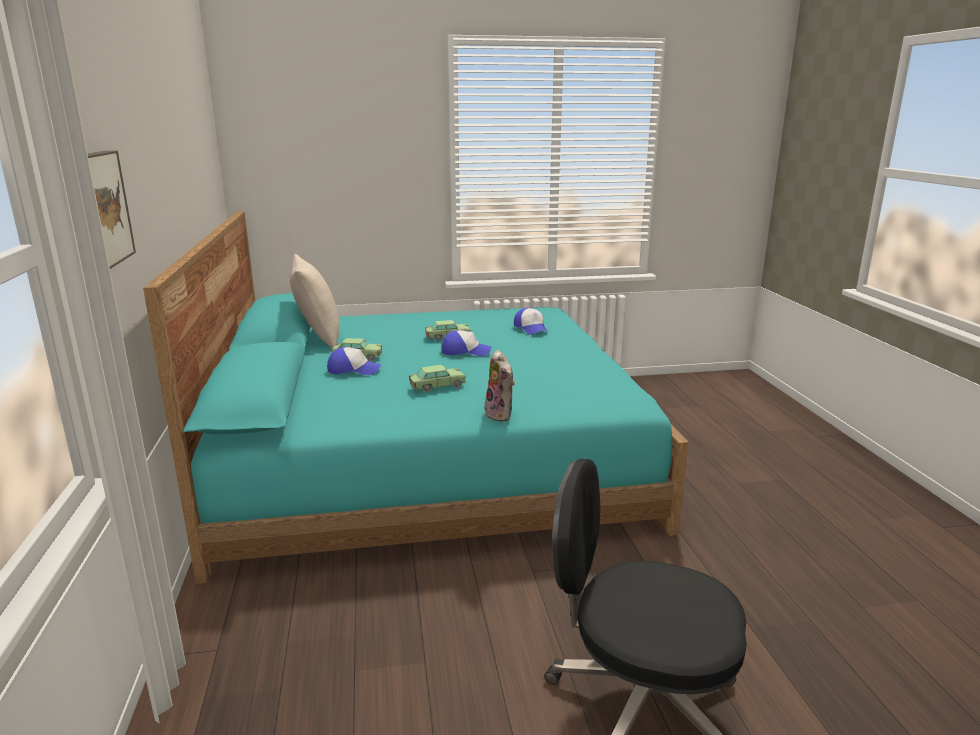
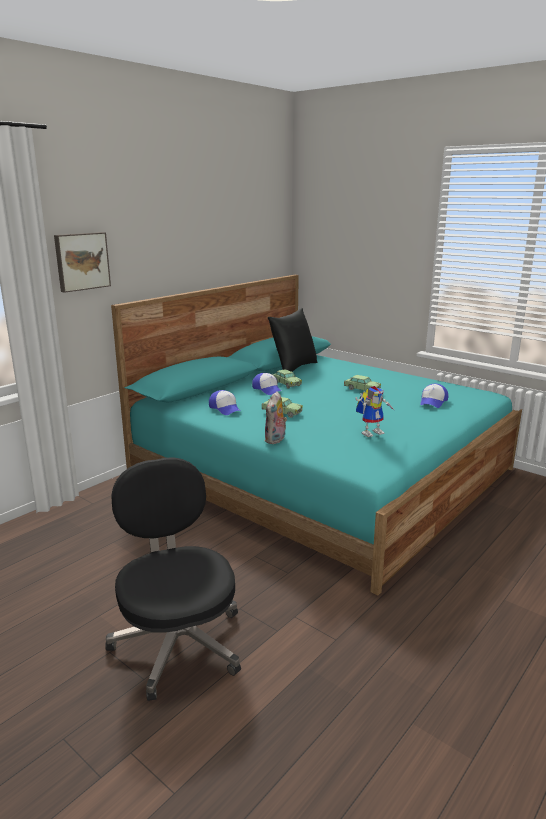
camera: 50 degrees right, 0 degrees up
beige pillow [290,254,339,349] -> black pillow [268,308,317,372]
cap [441,330,492,356] -> cap moved to [209,390,241,415]
none -> toy robot [355,386,394,437]

